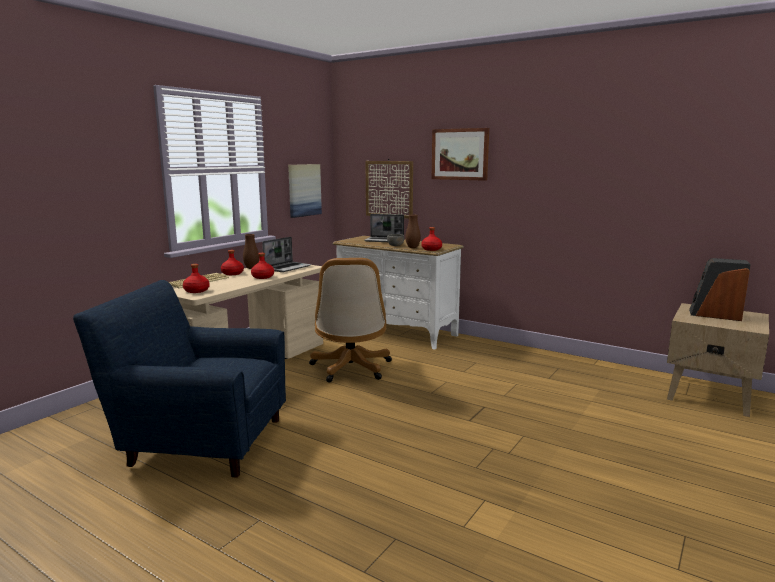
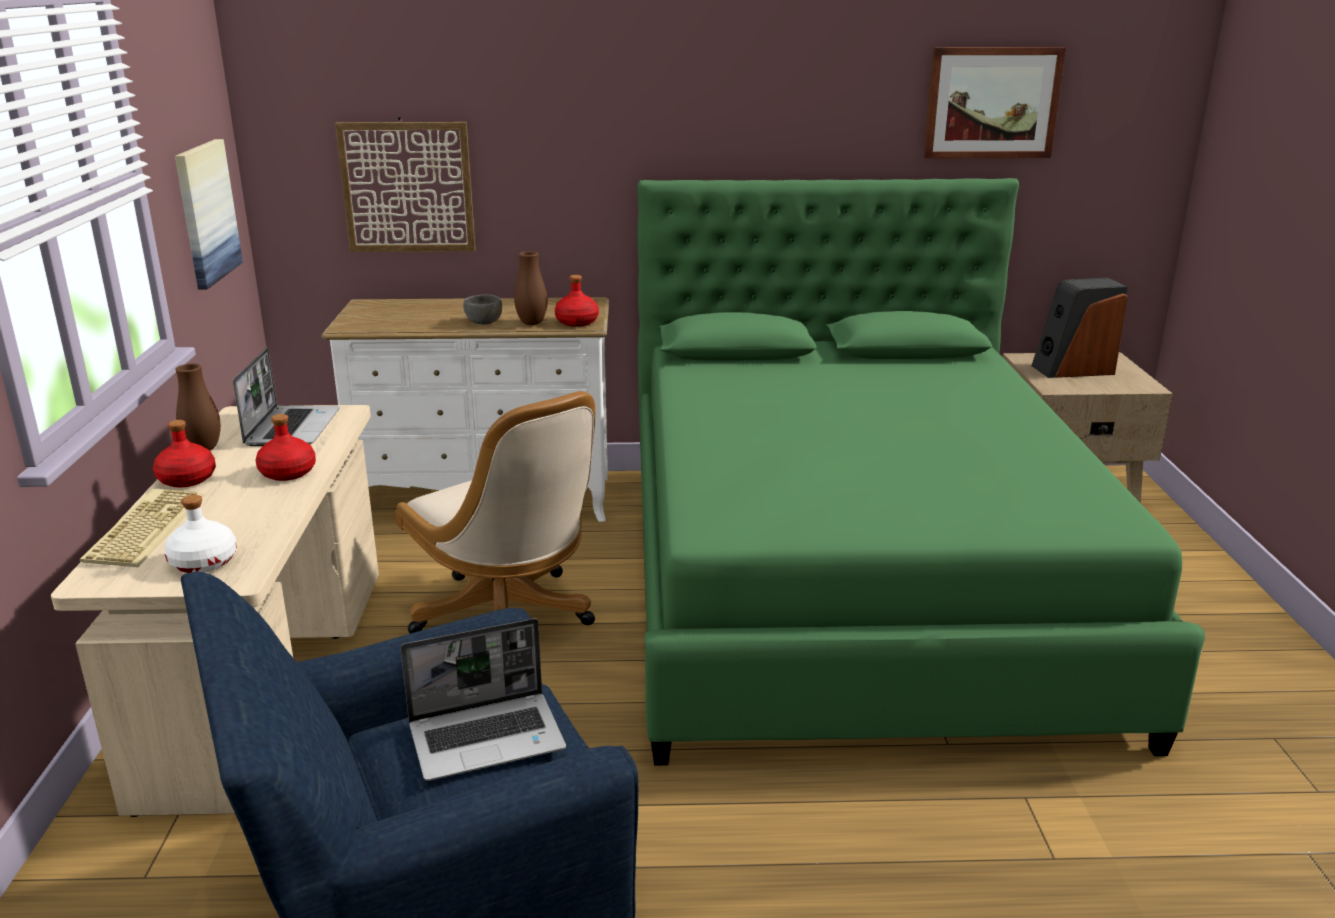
camera: 35 degrees left, 10 degrees up
red bottle [183,264,210,293] -> white bottle [164,495,237,573]
laptop [364,214,404,242] -> laptop moved to [400,618,566,781]
picture [432,128,489,181] -> picture moved to [923,47,1066,159]
none -> green bed [637,178,1205,766]

